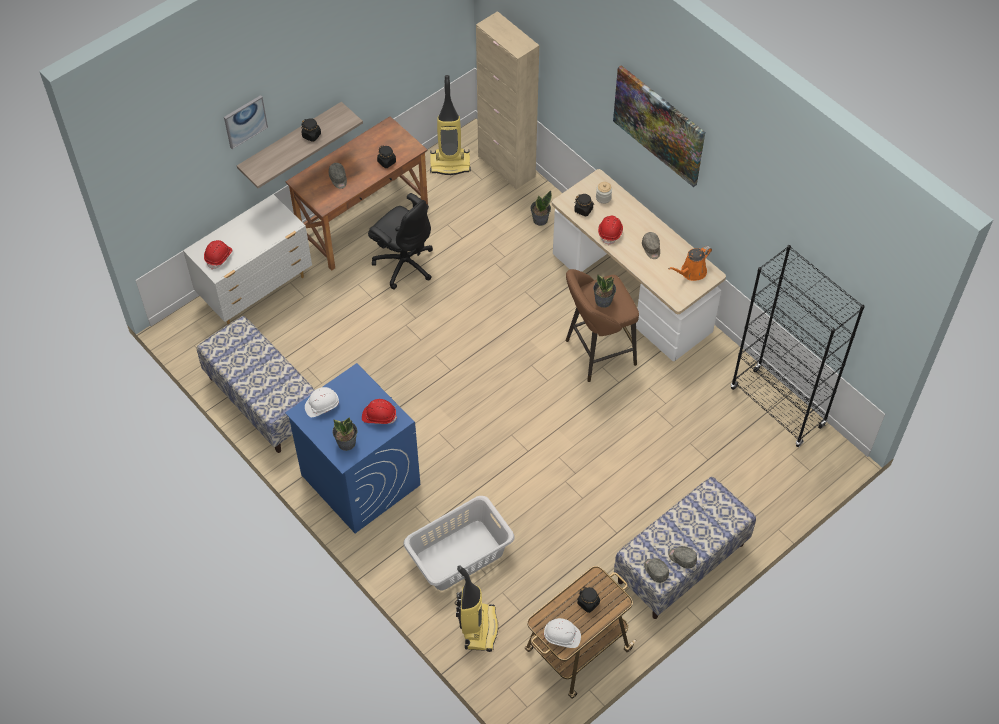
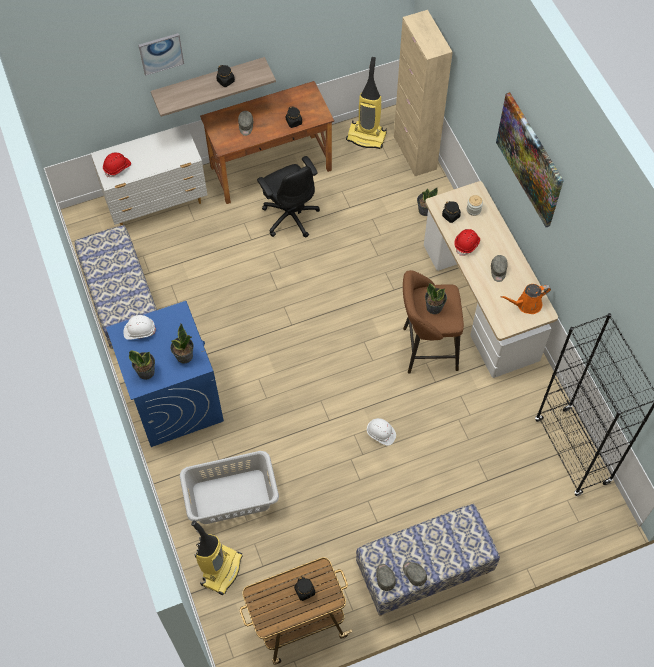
camera: 20 degrees right, 5 degrees up
red hard hat [362,399,397,424] -> potted plant [170,324,194,363]
white hard hat [543,618,581,648] -> white hard hat moved to [367,418,396,446]

